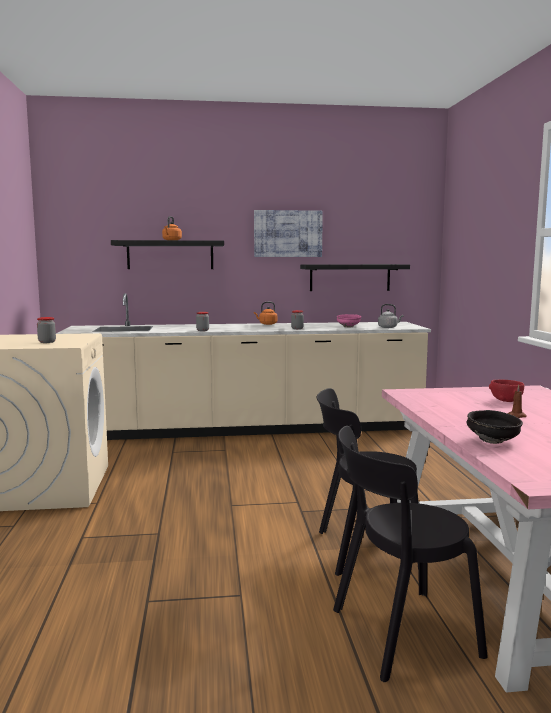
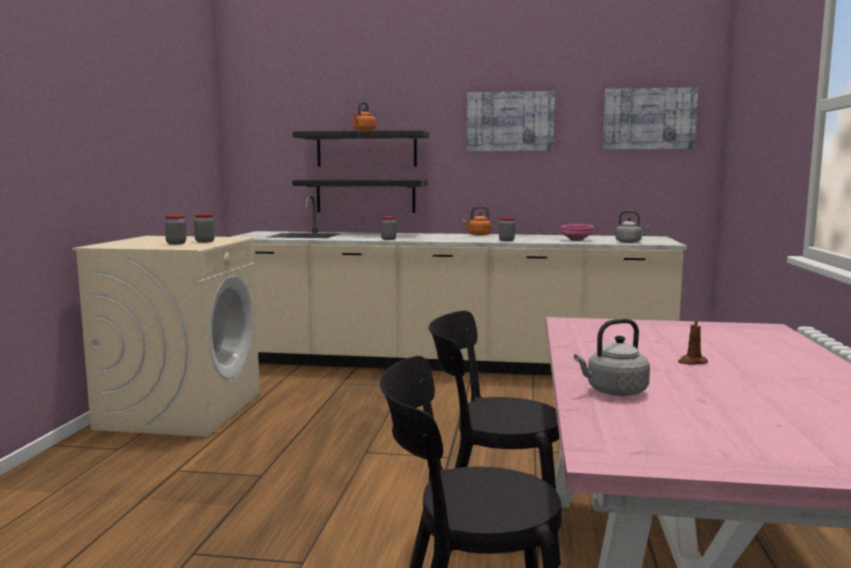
camera: 15 degrees right, 0 degrees up
black shelf [300,264,410,291] -> black shelf moved to [293,180,427,213]
black bowl [466,410,523,444] -> grey kettle [574,319,650,396]
red bowl [489,380,524,402] -> none
none -> jar [194,214,215,243]
none -> picture [603,87,698,149]

